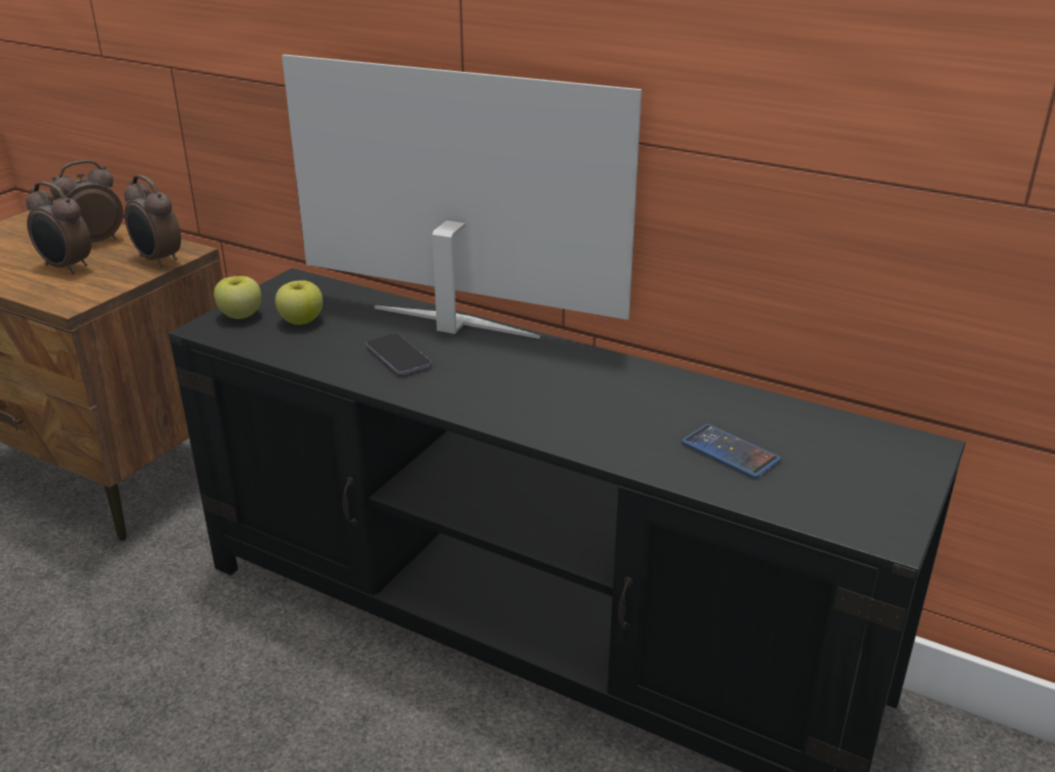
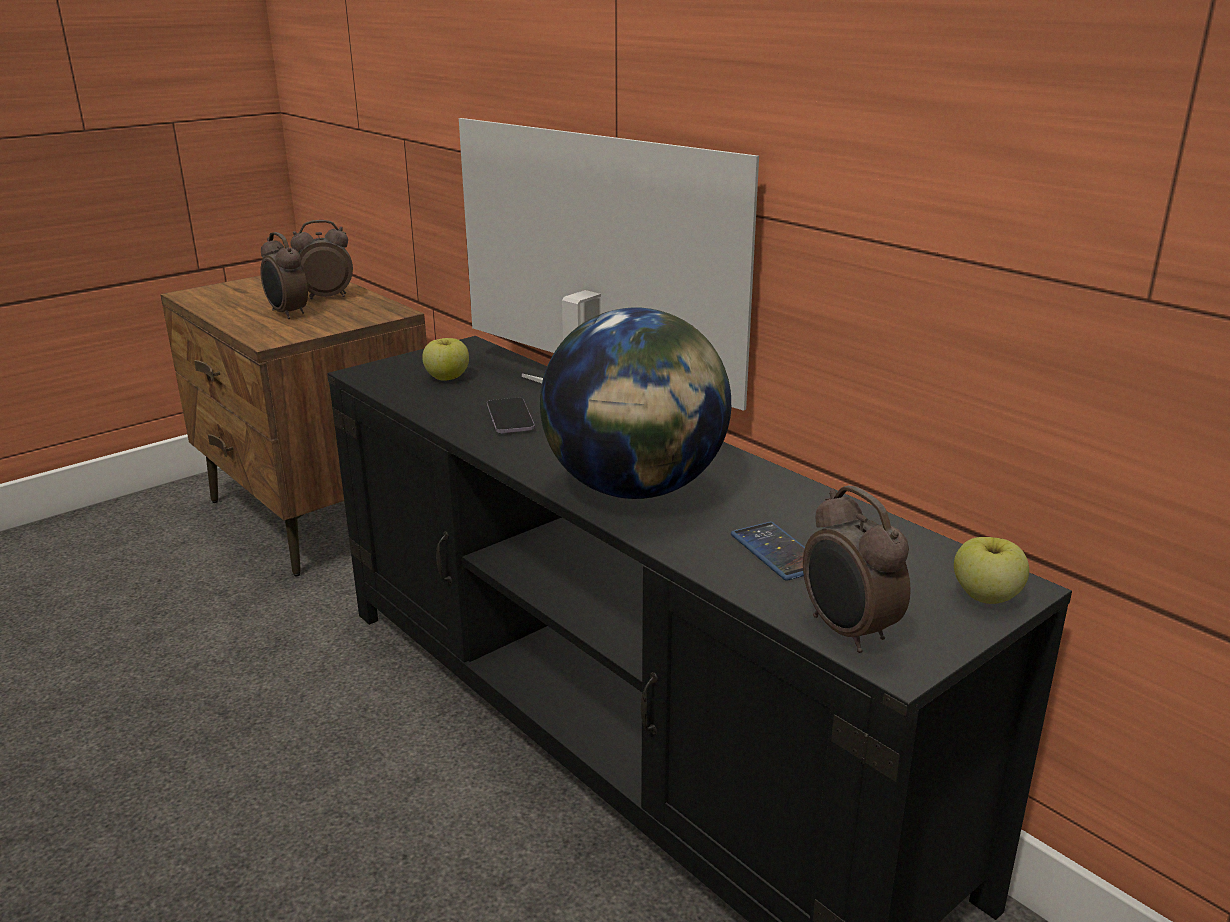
camera: 20 degrees right, 5 degrees down
alarm clock [124,175,181,268] -> alarm clock moved to [803,485,910,653]
apple [214,276,261,319] -> apple moved to [954,537,1029,604]
none -> globe [540,307,731,499]

